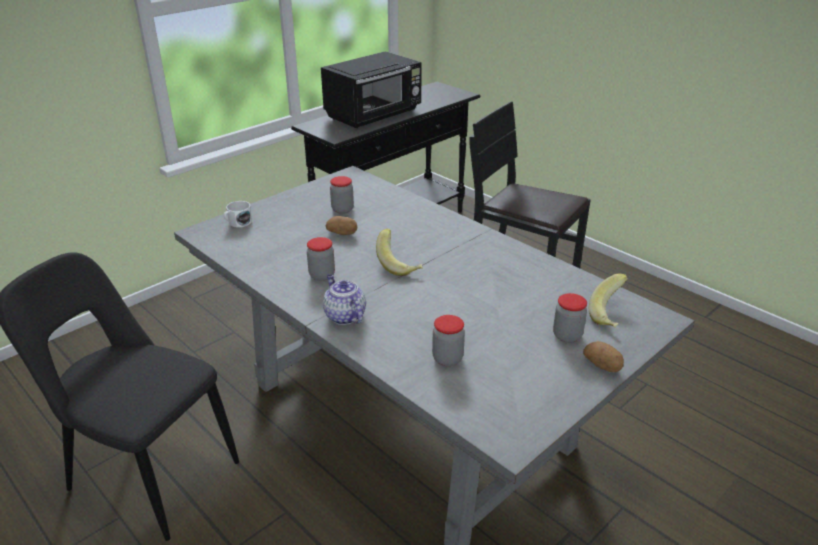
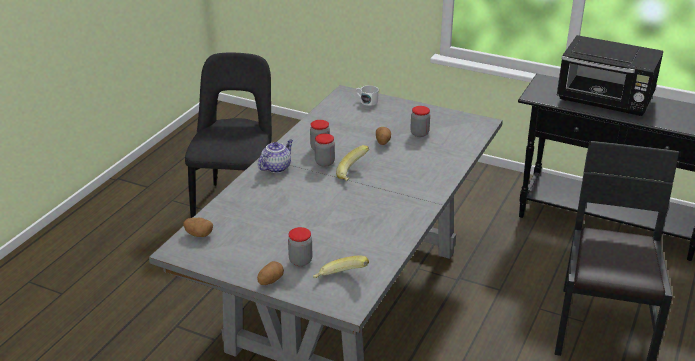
camera: 70 degrees right, 0 degrees up
jar [432,315,465,366] -> jar moved to [314,134,335,167]
none -> potato [183,218,213,237]

